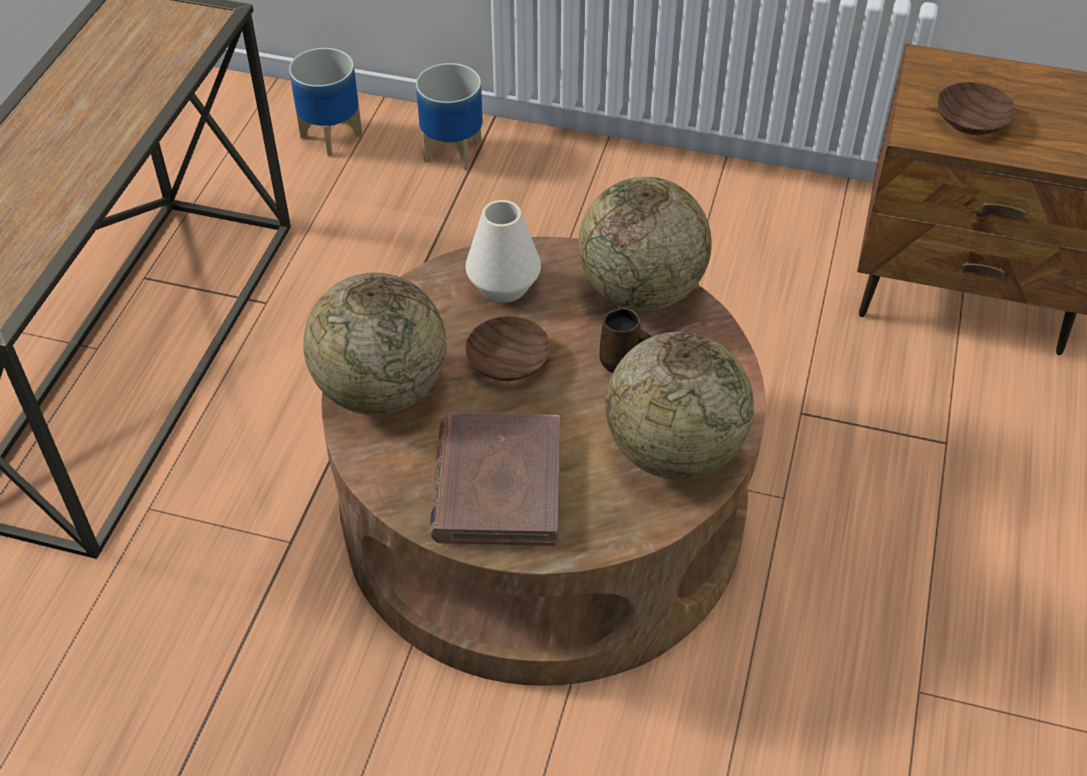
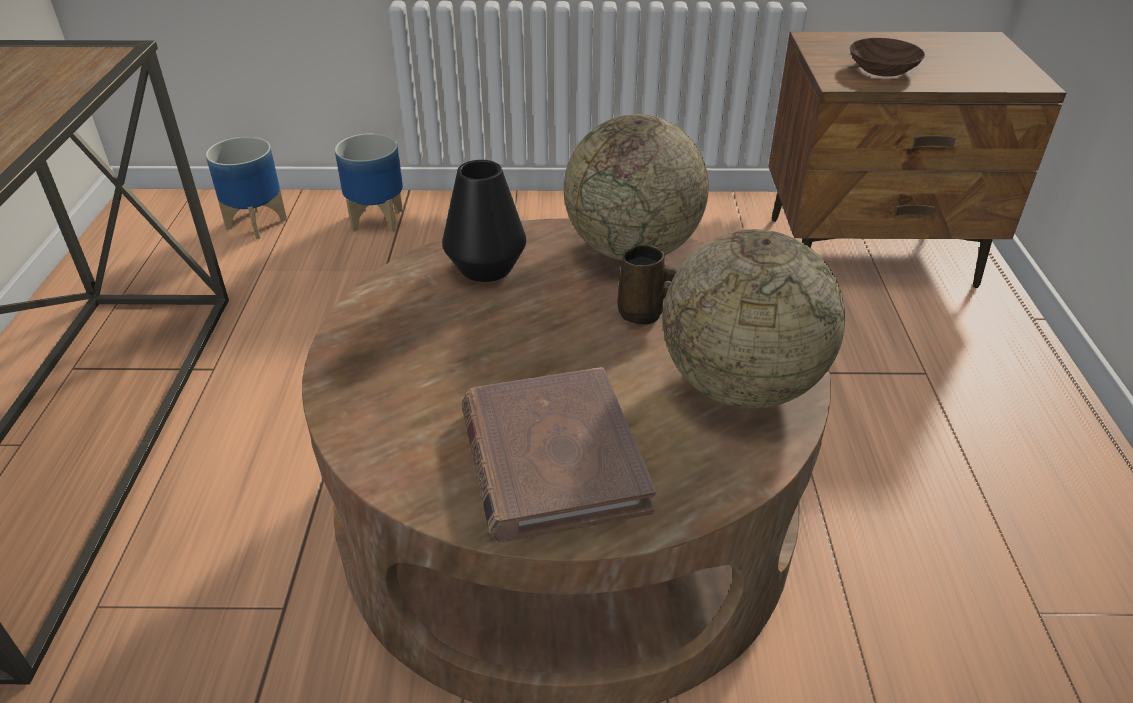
camera: 15 degrees left, 10 degrees down
globe [303,272,446,415] -> none
white vase [466,200,541,303] -> black vase [442,160,526,282]
brown bowl [466,316,550,381] -> none

